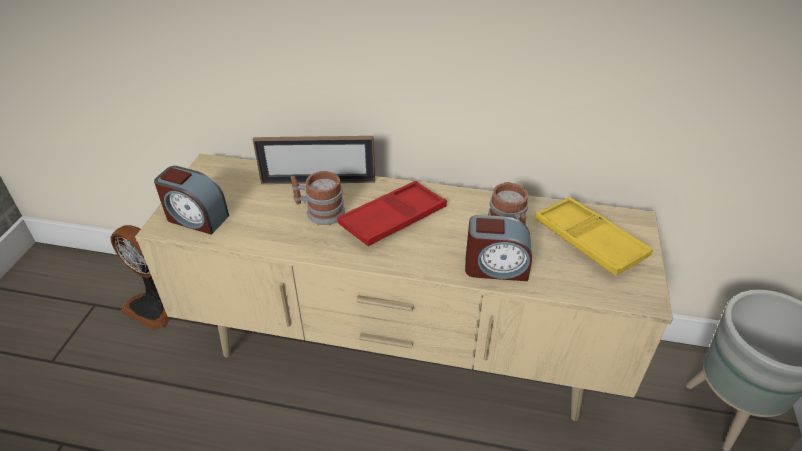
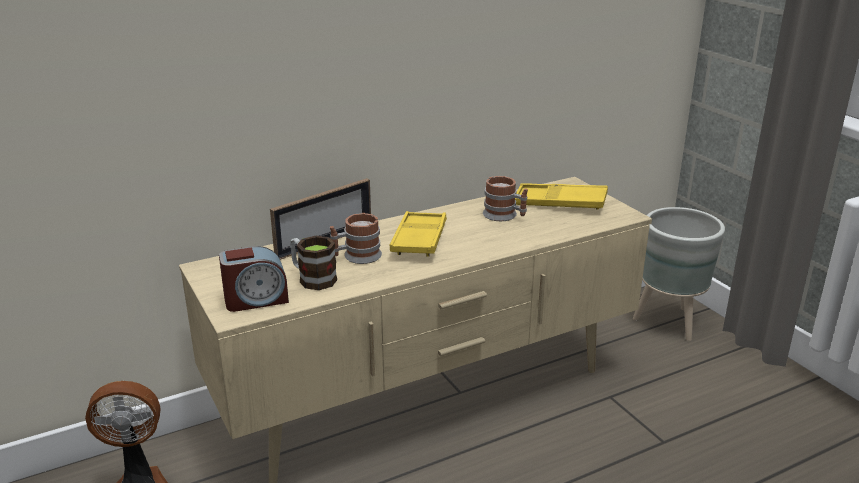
camera: 40 degrees left, 15 degrees down
red tray [337,181,447,246] -> yellow tray [390,211,447,257]
alarm clock [465,215,532,281] -> none
none -> mug [290,236,337,290]

